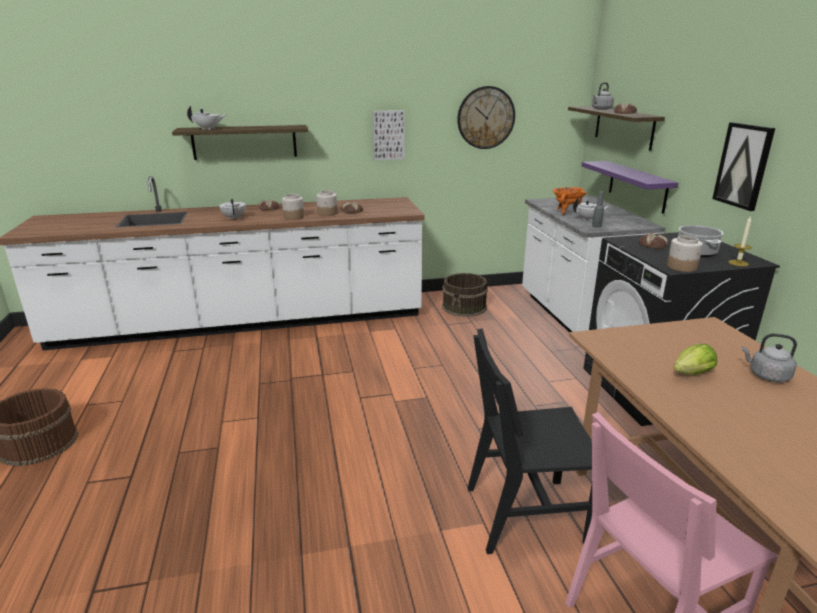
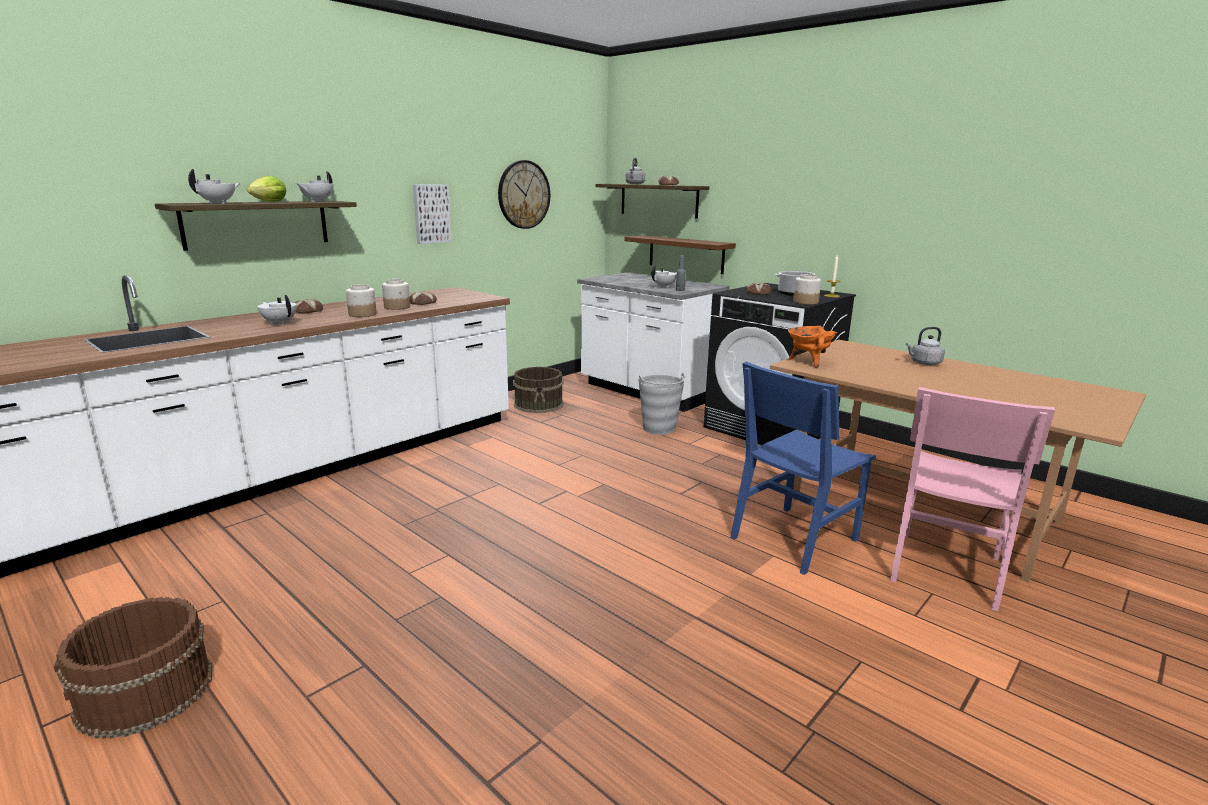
camera: 35 degrees left, 5 degrees down
black chair [468,329,592,554] -> blue chair [730,362,876,575]
orange cooking pot [553,187,587,216] -> orange cooking pot moved to [788,326,837,368]
purple shelf [581,161,678,214] -> brown shelf [624,235,736,274]
lettuce [674,344,717,375] -> lettuce moved to [247,176,286,202]
picture [712,122,775,211] -> none
none -> white teapot [297,171,334,202]
none -> grey bucket [638,373,686,435]

